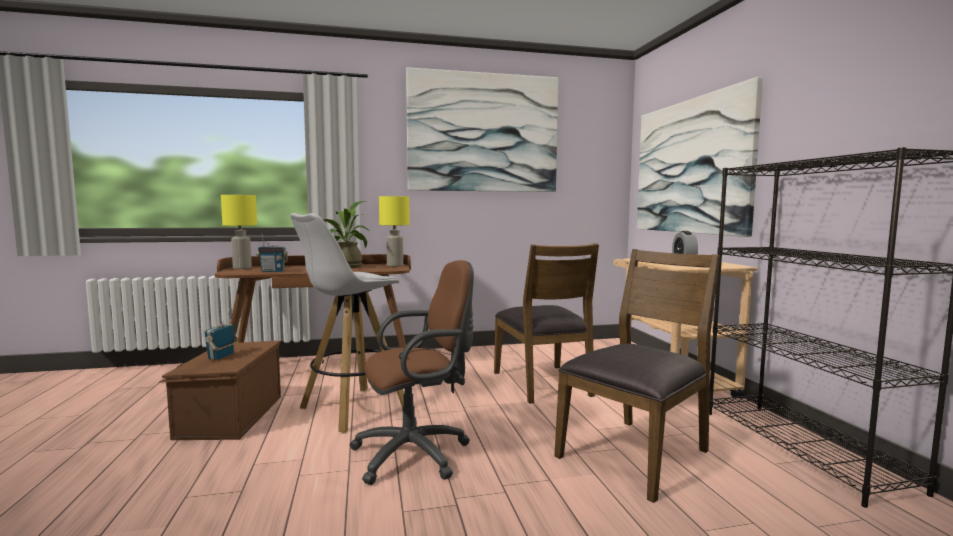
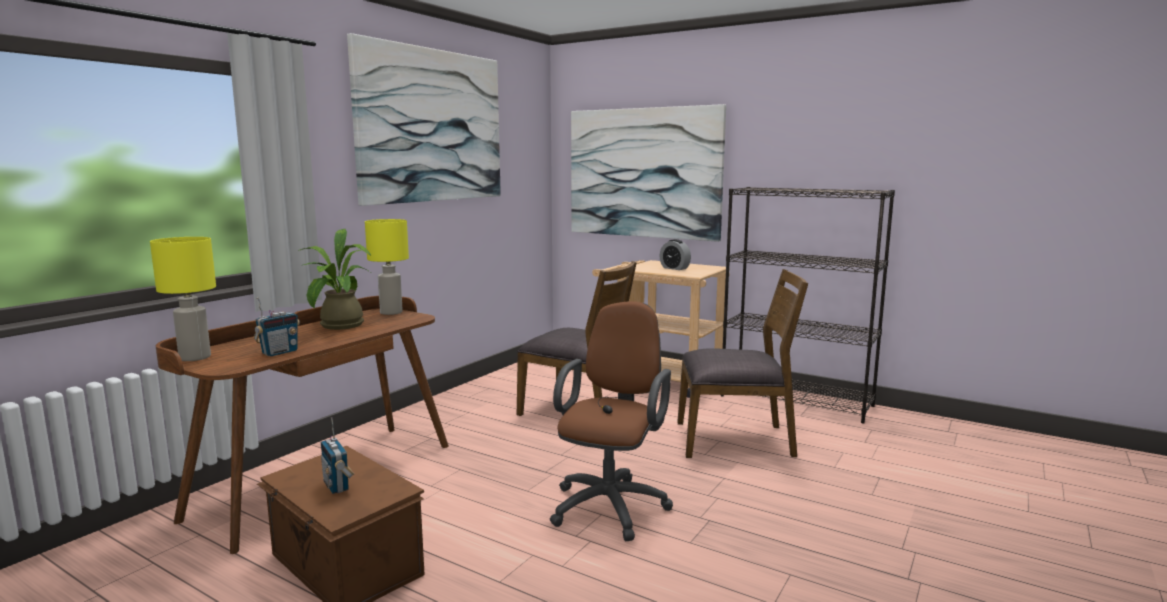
camera: 45 degrees left, 5 degrees up
white stool [290,213,404,433] -> none
brown chair [554,249,720,503] -> brown chair turned 90 degrees clockwise [677,269,808,458]

